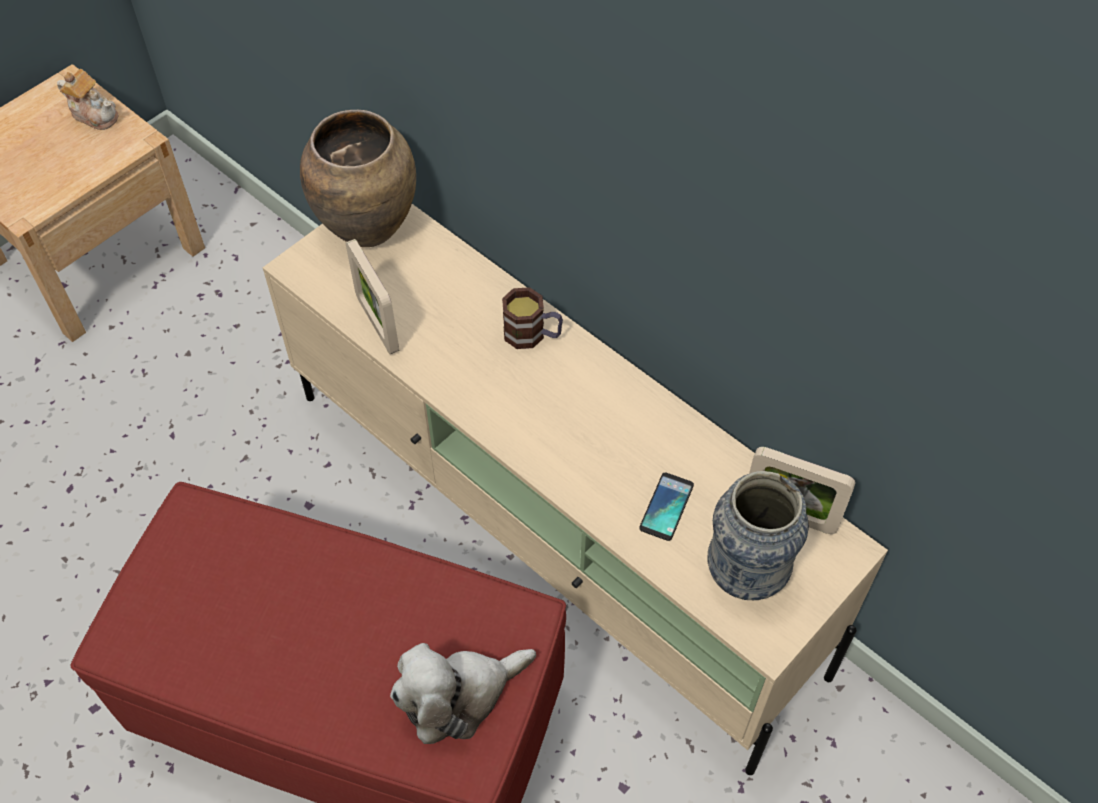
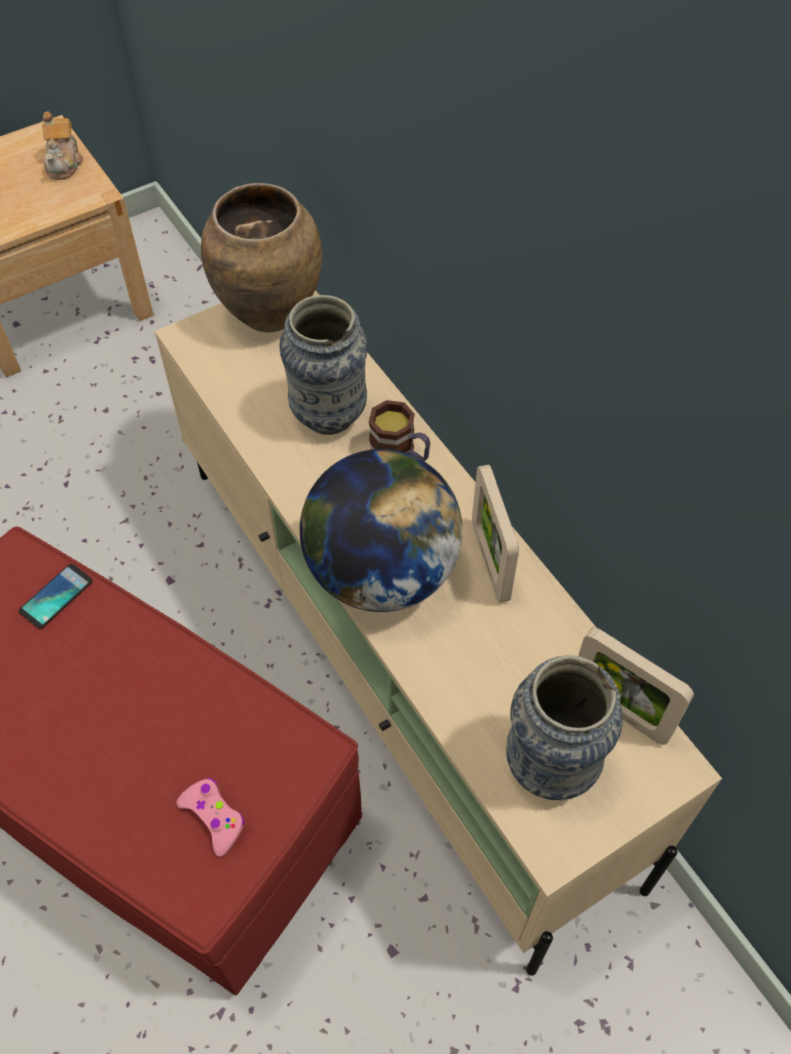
camera: 15 degrees right, 0 degrees up
teapot [57,69,118,130] -> teapot turned 45 degrees clockwise [42,111,83,180]
picture frame [345,239,399,354] -> picture frame moved to [472,465,519,602]
plush toy [390,643,536,744] -> pink game controller [177,778,245,857]
phone [639,472,694,541] -> phone moved to [19,564,93,629]
none -> vase [279,295,368,435]
none -> globe [300,449,463,612]

